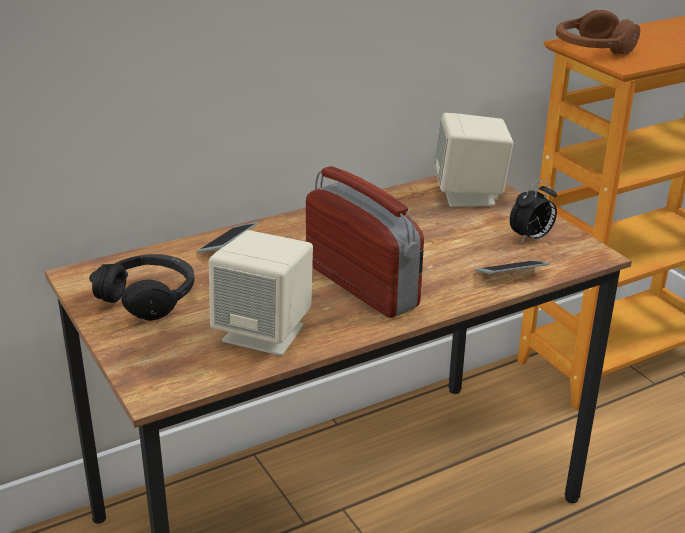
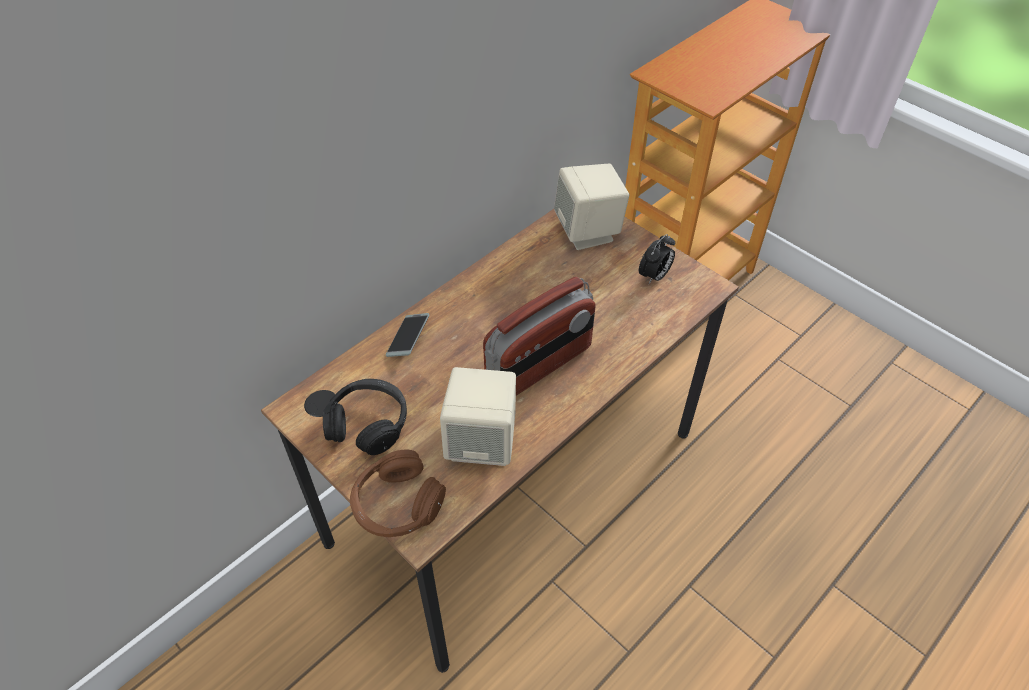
camera: 15 degrees left, 20 degrees up
radio [306,166,424,318] -> radio turned 105 degrees clockwise [483,277,596,396]
phone [475,260,550,274] -> none
brown headphones [556,10,640,55] -> brown headphones moved to [350,449,446,537]

